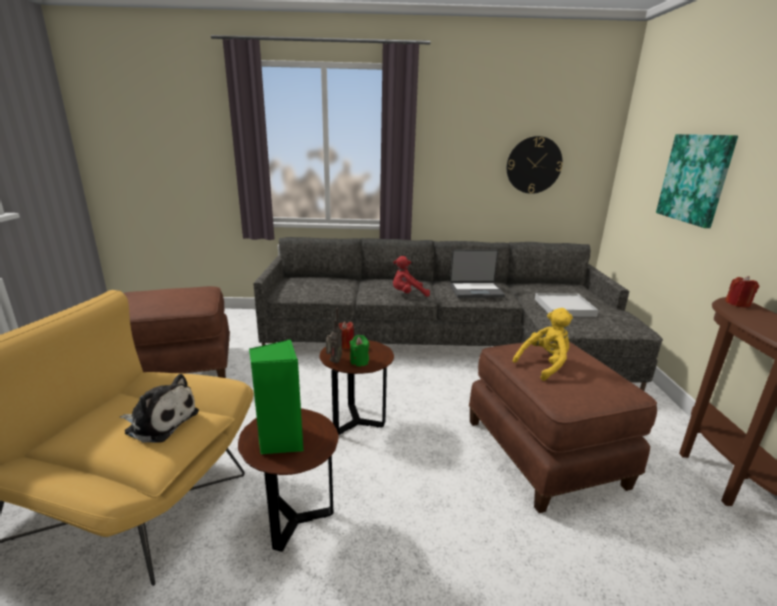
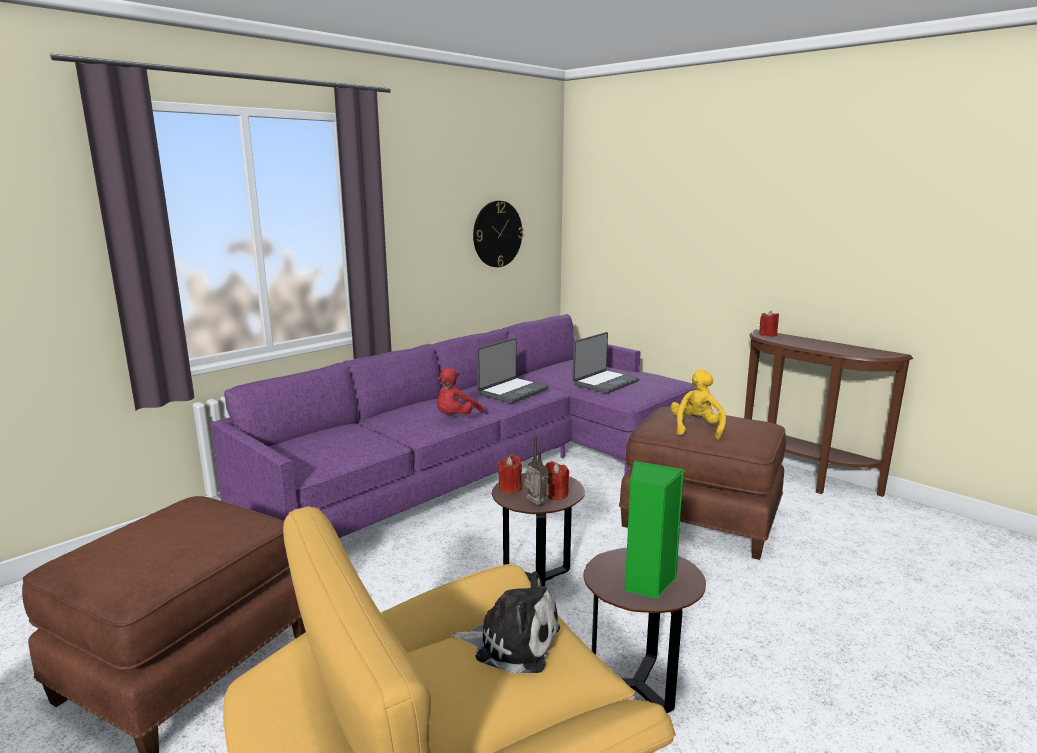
camera: 45 degrees left, 5 degrees down
plush toy [120,374,199,443] -> plush toy turned 45 degrees clockwise [451,571,560,673]
grey sofa [253,237,663,391] -> purple sofa [211,314,696,538]
green candle [349,335,369,366] -> red candle [545,461,569,500]
white tray [535,293,598,317] -> laptop [572,332,639,393]
picture [656,134,738,228] -> none

